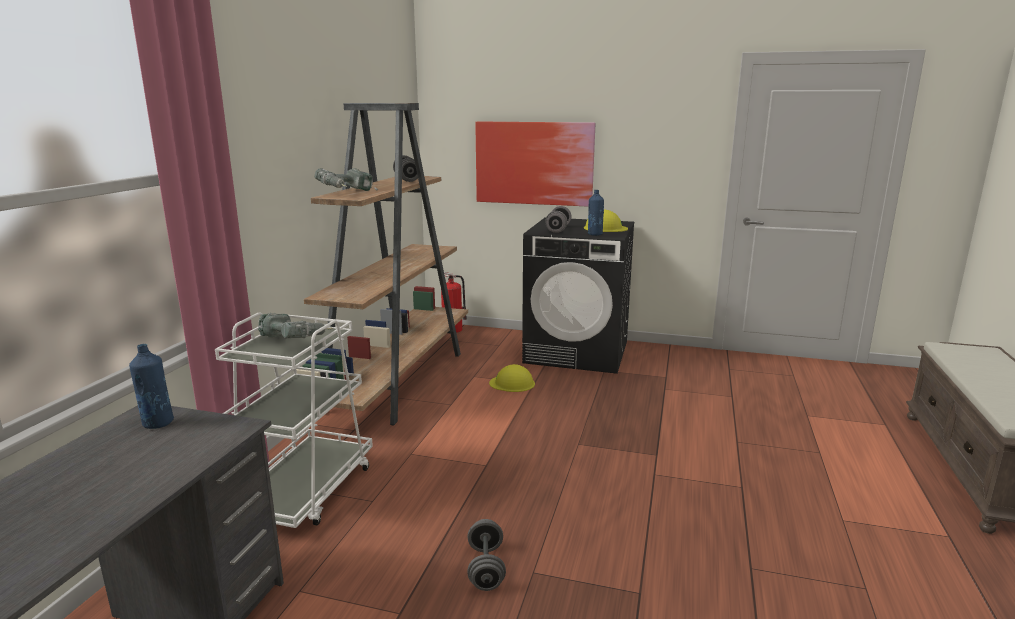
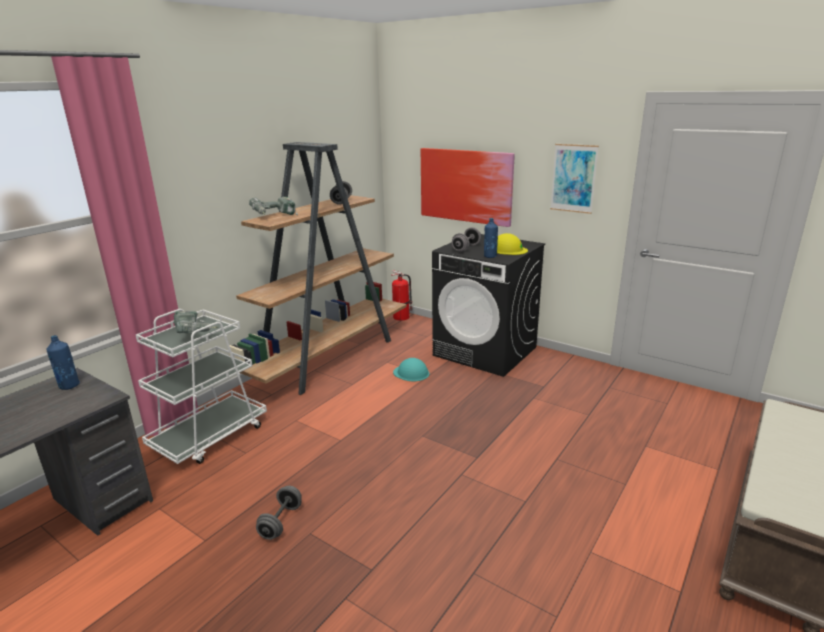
camera: 20 degrees right, 5 degrees up
yellow hard hat [489,364,535,392] -> turquoise hard hat [393,358,429,381]
none -> picture [550,144,599,214]

